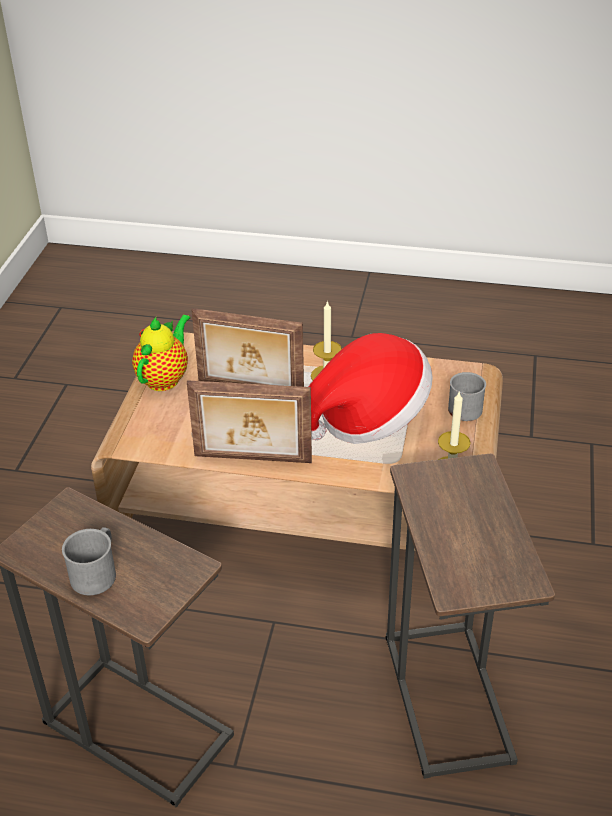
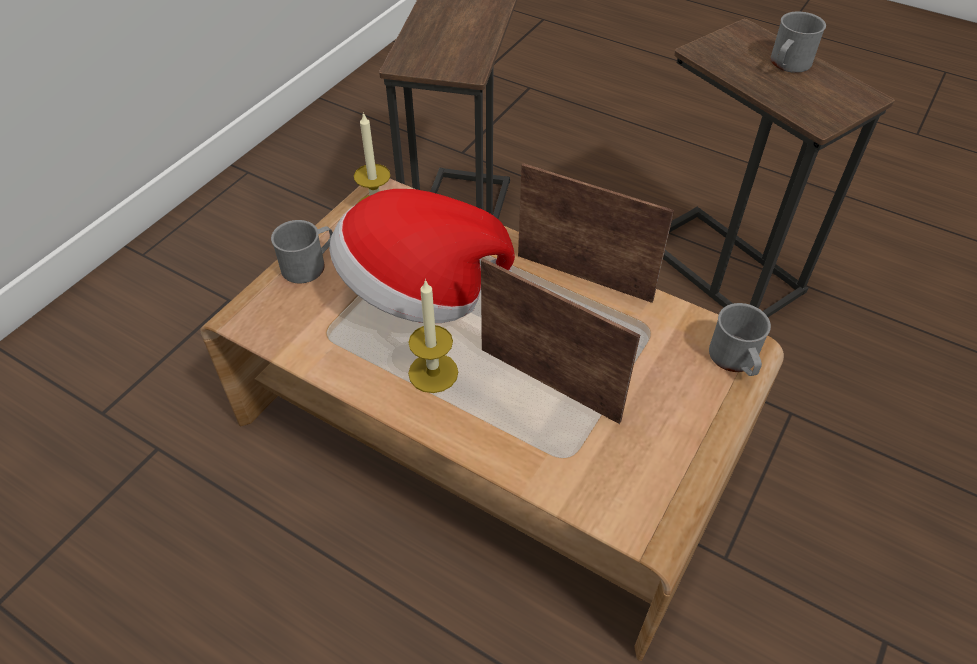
camera: 160 degrees left, 10 degrees up
teapot [132,314,191,391] -> none
none -> grey mug [709,303,771,376]

